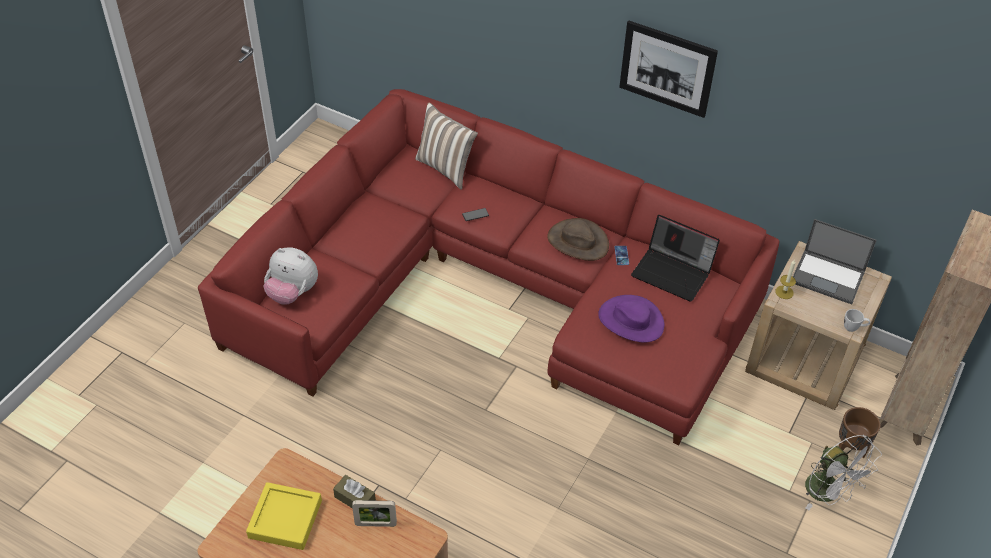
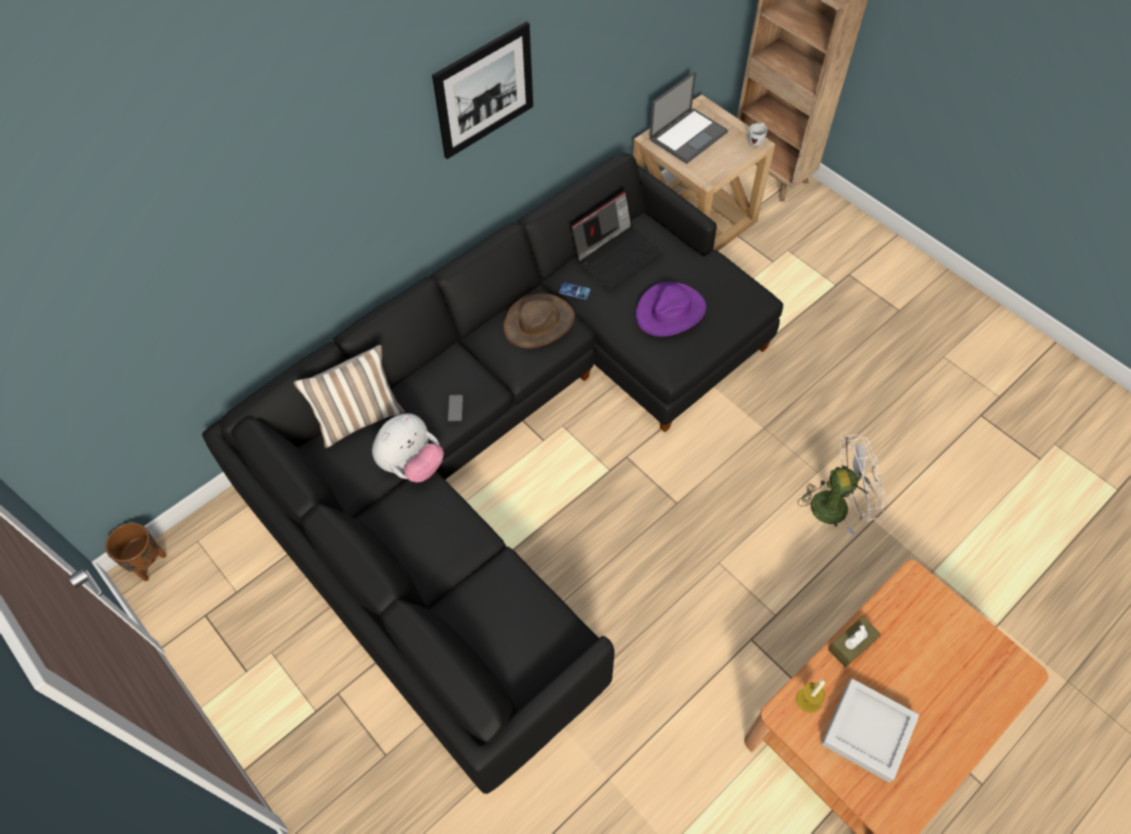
camera: 70 degrees left, 10 degrees up
red sofa [198,89,780,445] -> black sofa [202,153,783,794]
yellow tray [246,482,322,550] -> grey tray [821,679,919,782]
plush toy [263,247,318,305] -> plush toy moved to [372,414,444,483]
picture frame [352,500,397,527] -> none
candle [776,259,796,299] -> candle moved to [796,680,825,713]
white fan [805,435,882,510] -> white fan moved to [798,434,886,535]
brown planter [838,407,880,458] -> brown planter moved to [105,523,167,581]

